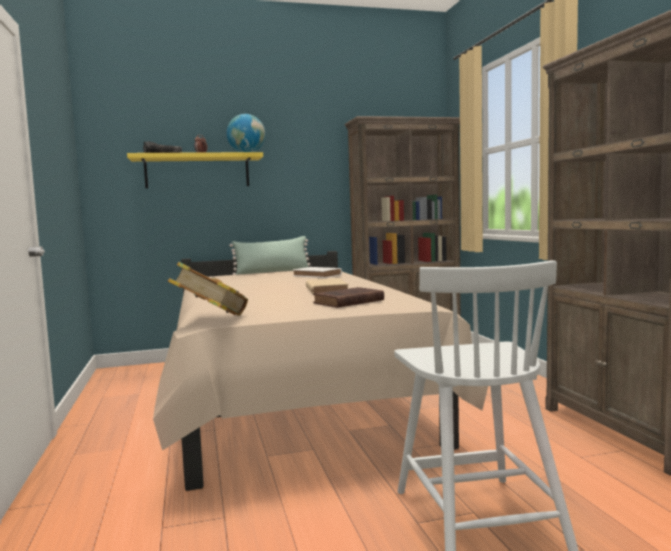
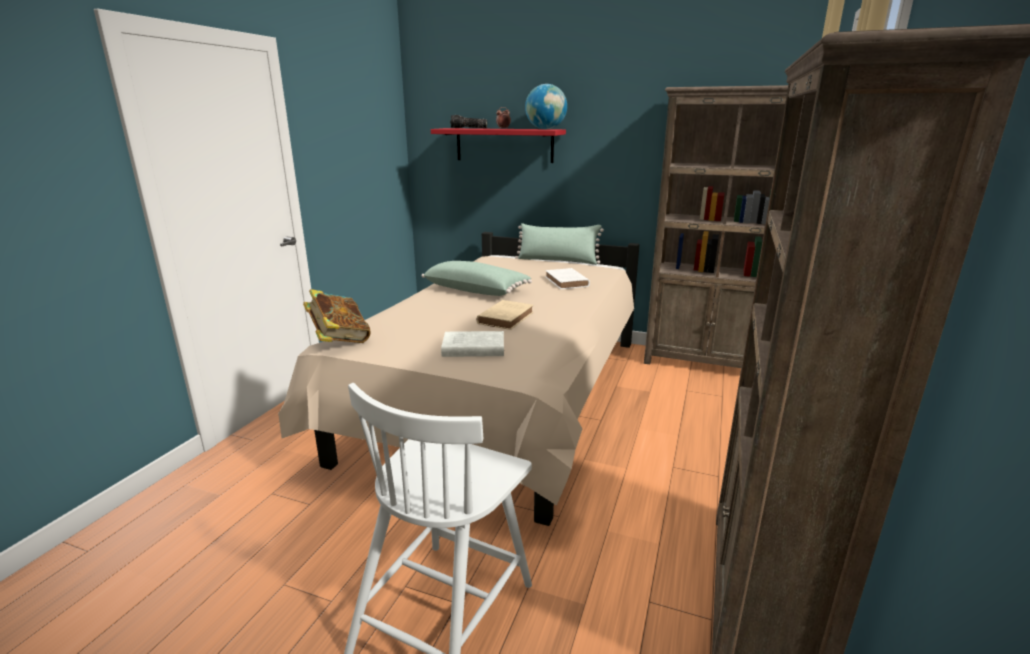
camera: 35 degrees right, 15 degrees up
yellow shelf [127,152,263,188] -> red shelf [431,128,566,163]
brown book [313,287,384,308] -> white book [441,331,504,357]
none -> green pillow [421,261,532,296]

